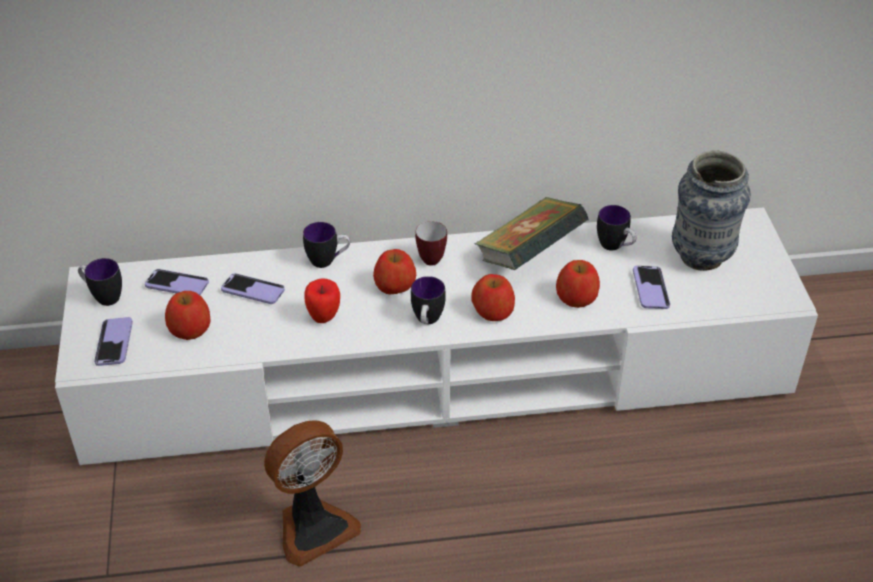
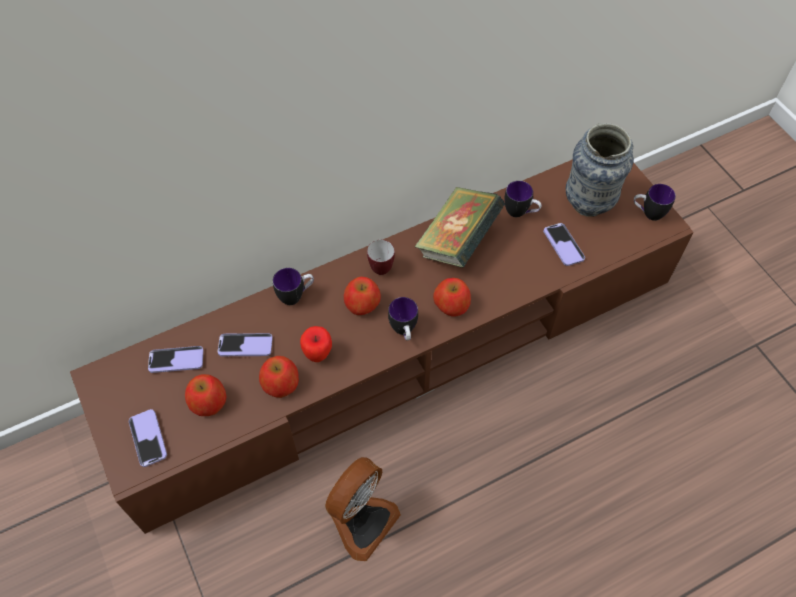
camera: 20 degrees left, 15 degrees up
white tv stand [55,207,818,465] -> brown tv stand [70,159,694,534]
mug [78,258,122,306] -> mug moved to [634,184,676,221]
apple [556,260,600,308] -> apple moved to [259,356,299,398]

